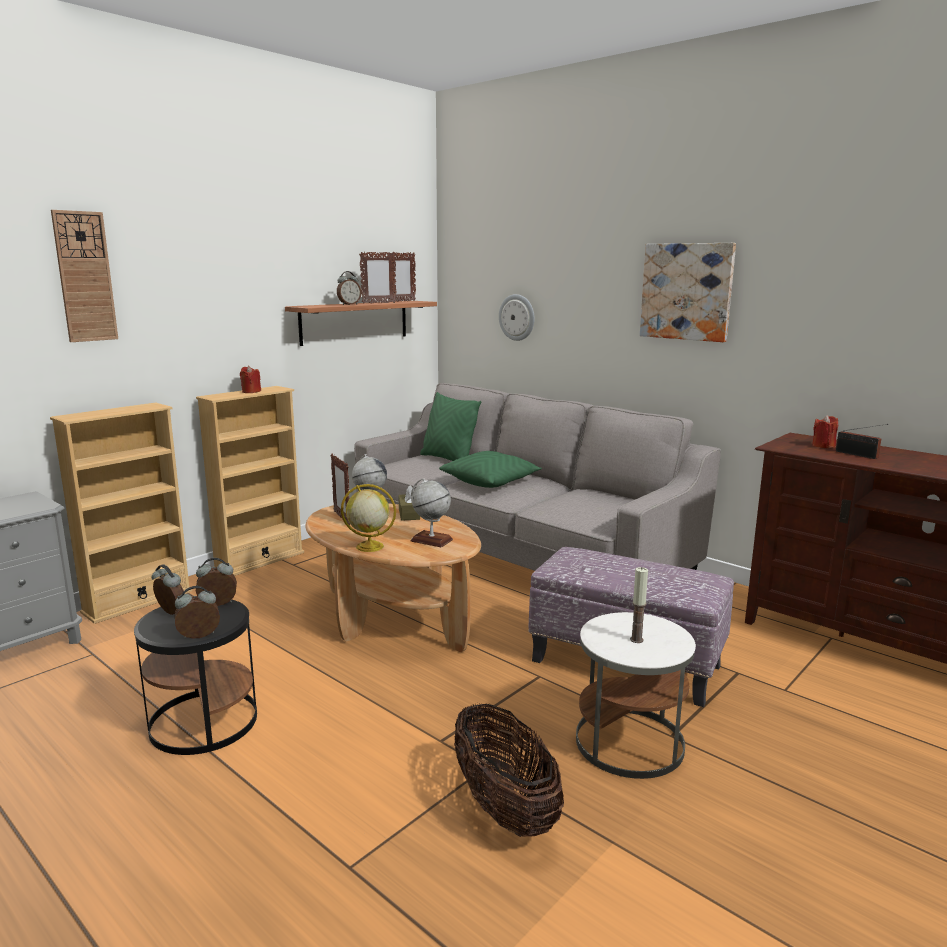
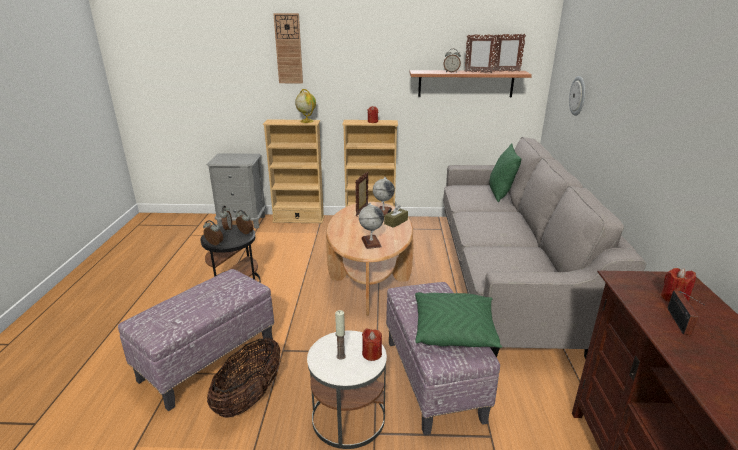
camera: 50 degrees right, 10 degrees up
globe [341,484,396,552] -> globe moved to [295,89,316,123]
green pillow [439,451,542,488] -> green pillow moved to [415,292,502,348]
picture [640,243,736,342] -> none
none -> ottoman [118,269,274,411]
none -> red candle [362,329,382,361]

